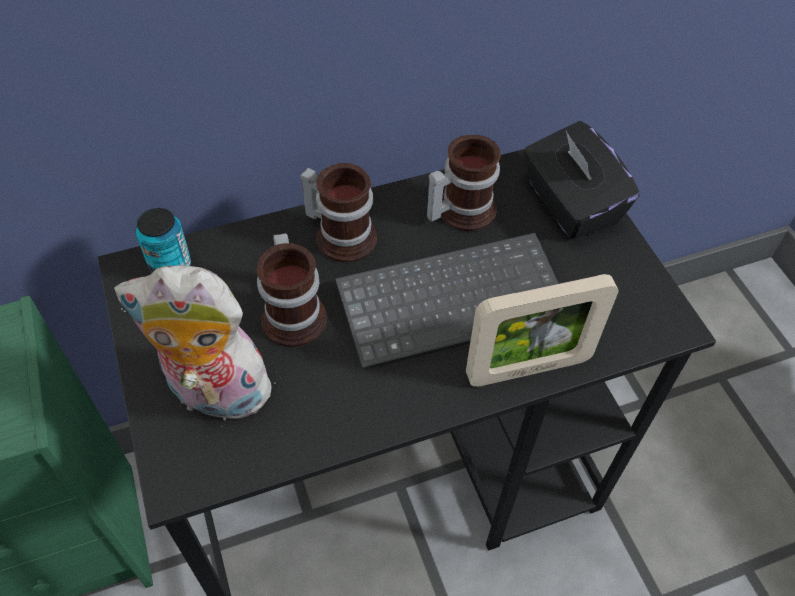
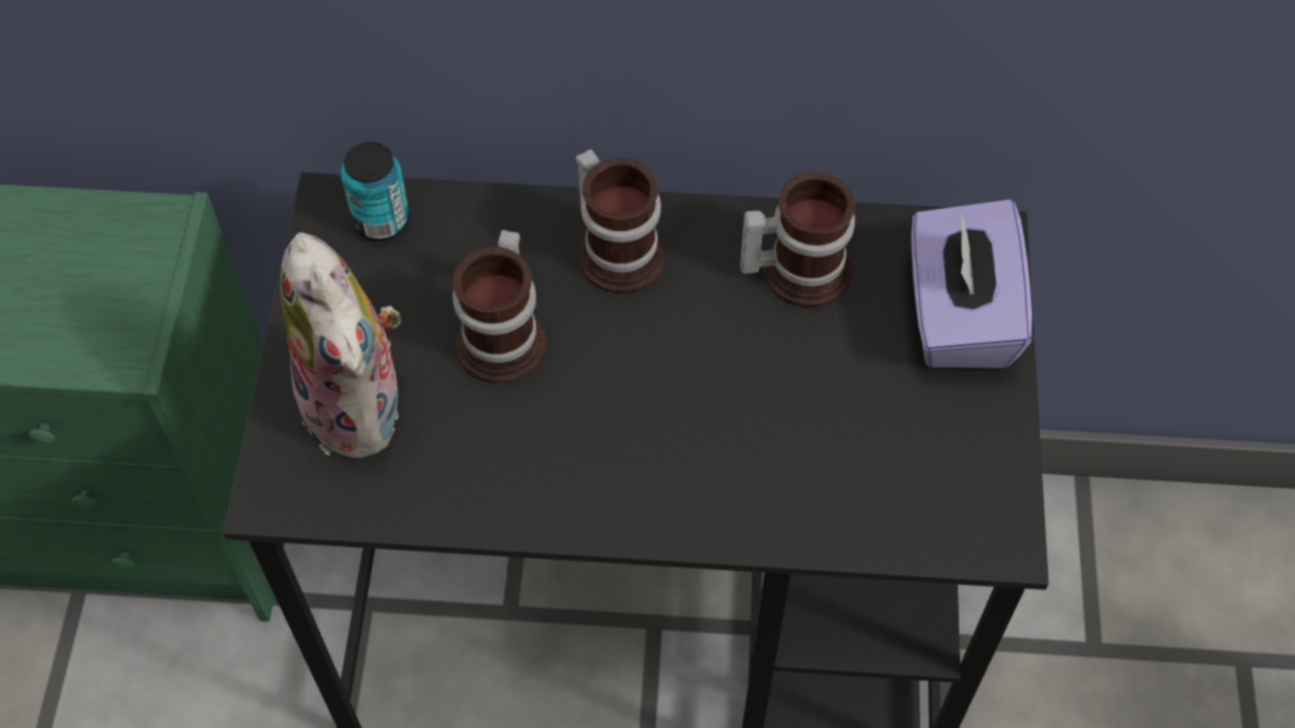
camera: 25 degrees right, 5 degrees up
plush toy [114,265,278,427] -> plush toy turned 150 degrees counterclockwise [280,232,401,459]
keyboard [335,233,559,371] -> none
picture frame [466,274,619,387] -> none
black tissue box [524,121,640,239] -> purple tissue box [911,200,1032,368]

